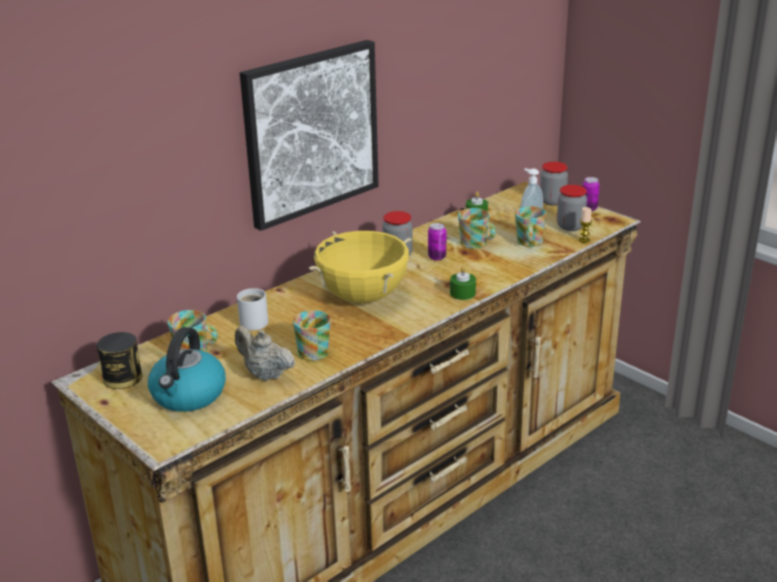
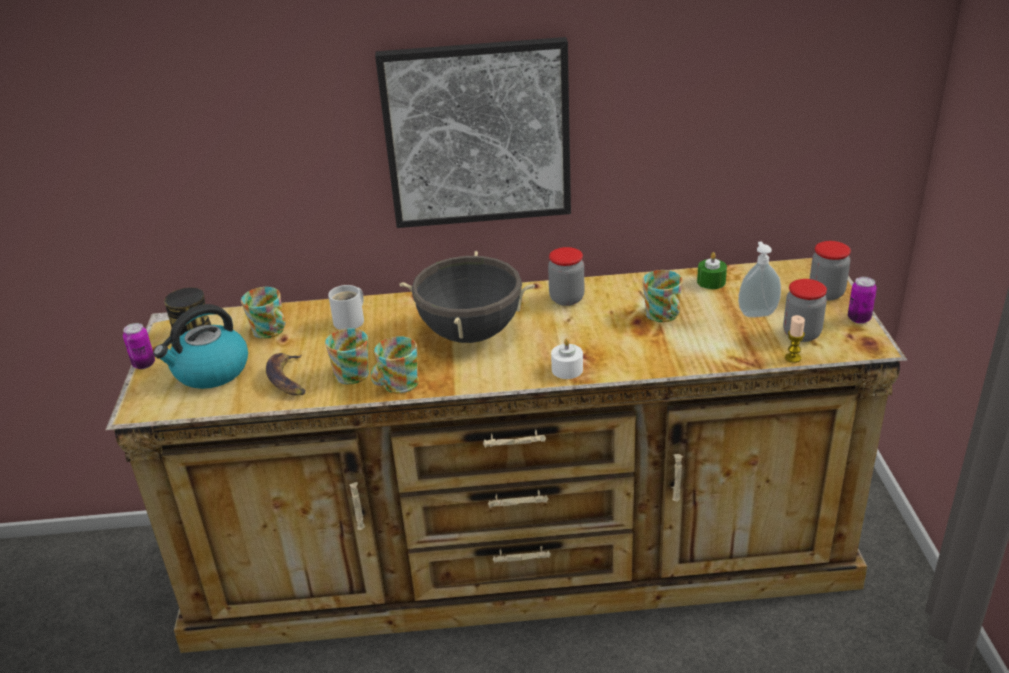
camera: 40 degrees right, 5 degrees up
beige teapot [235,326,295,381] -> banana [266,353,305,395]
yellow cooking pot [309,231,412,303] -> black cooking pot [399,251,535,343]
can [428,223,446,261] -> can moved to [123,323,155,369]
green candle [450,266,476,300] -> white candle [551,338,583,379]
mug [515,206,546,247] -> mug moved to [371,336,419,393]

